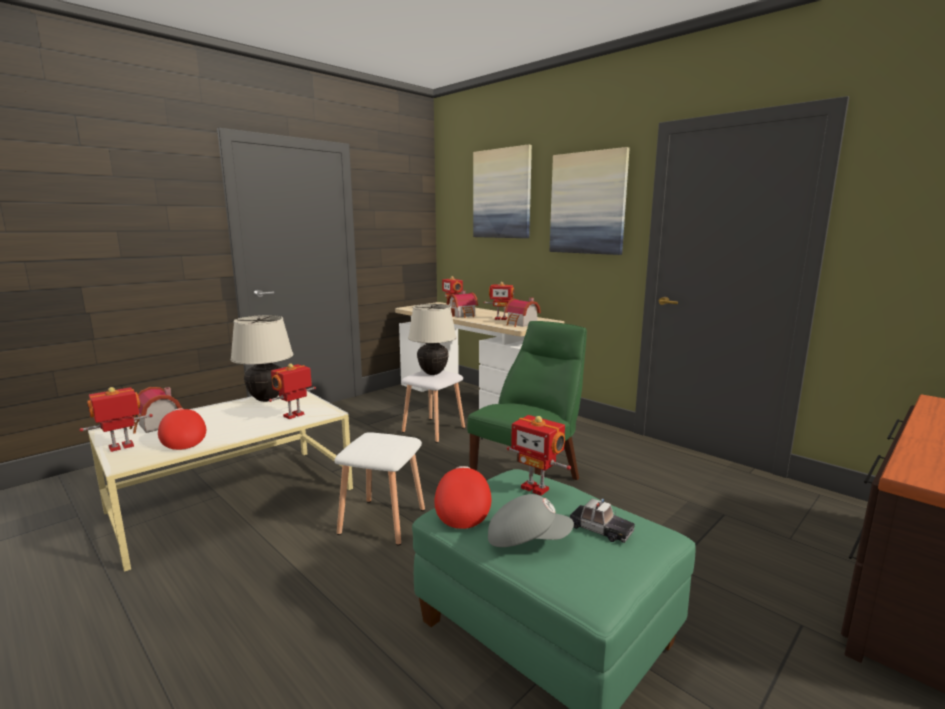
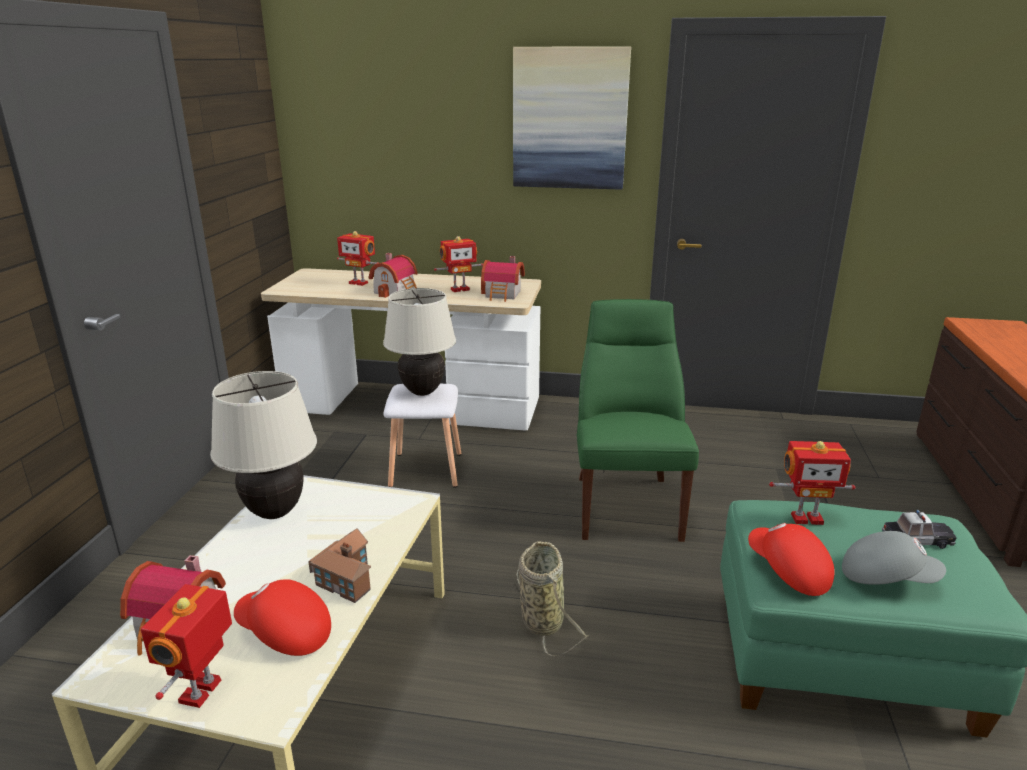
camera: 35 degrees left, 10 degrees up
toy robot [269,363,316,419] -> none
white stool [334,432,425,546] -> basket [516,541,588,657]
picture [473,144,532,238] -> none
grey cap [488,494,574,547] -> grey cap turned 45 degrees clockwise [842,531,946,585]
none -> toy house [308,528,371,603]

